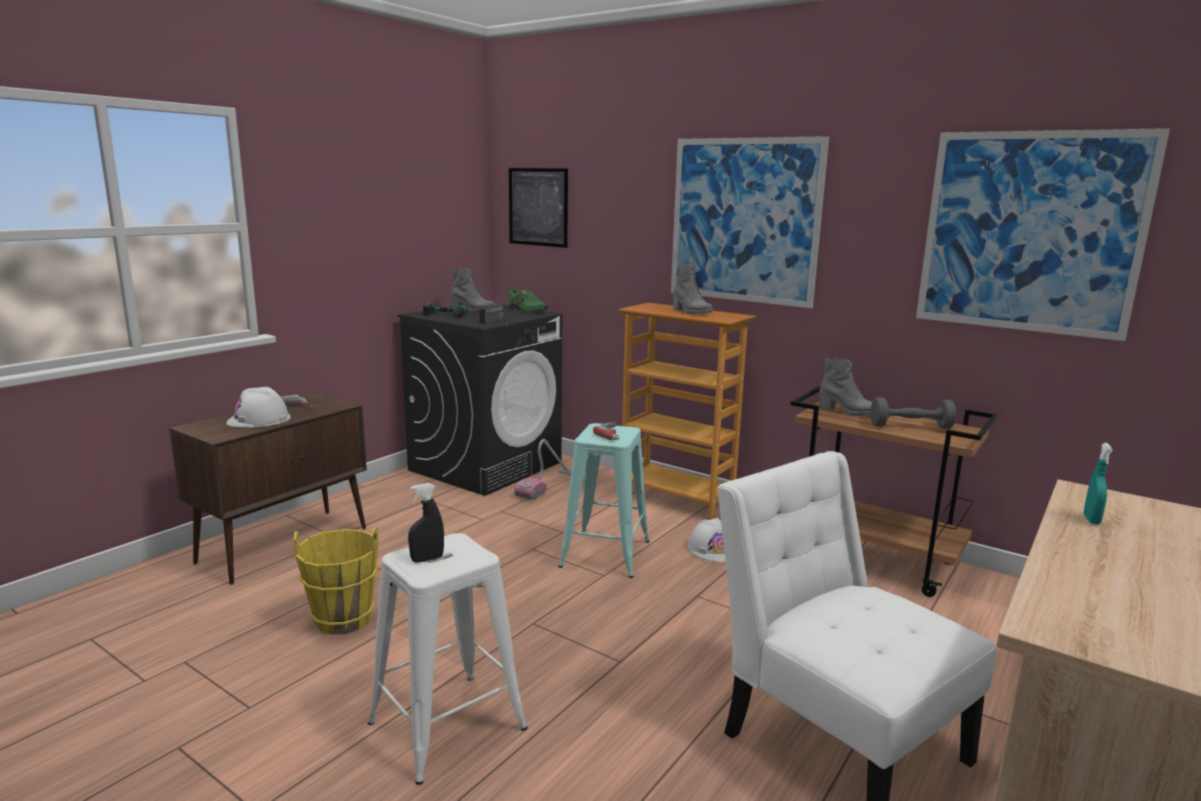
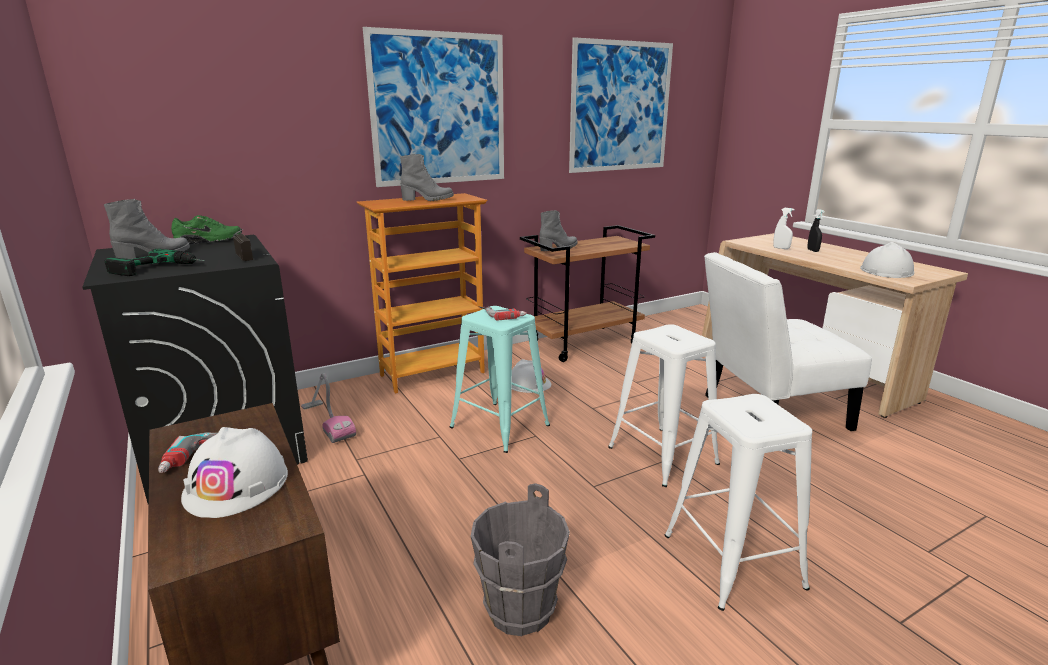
camera: 65 degrees left, 5 degrees up
yellow bucket [294,528,379,635] -> grey bucket [471,483,570,636]
black spray bottle [408,483,444,563] -> black spray bottle moved to [807,209,825,252]
picture [509,168,568,248] -> none
grey dumbbell [871,397,956,429] -> none
turquoise spray bottle [1084,443,1113,525] -> white spray bottle [773,208,795,249]
none -> white stool [608,324,720,487]
none -> white hard hat [860,242,914,278]

